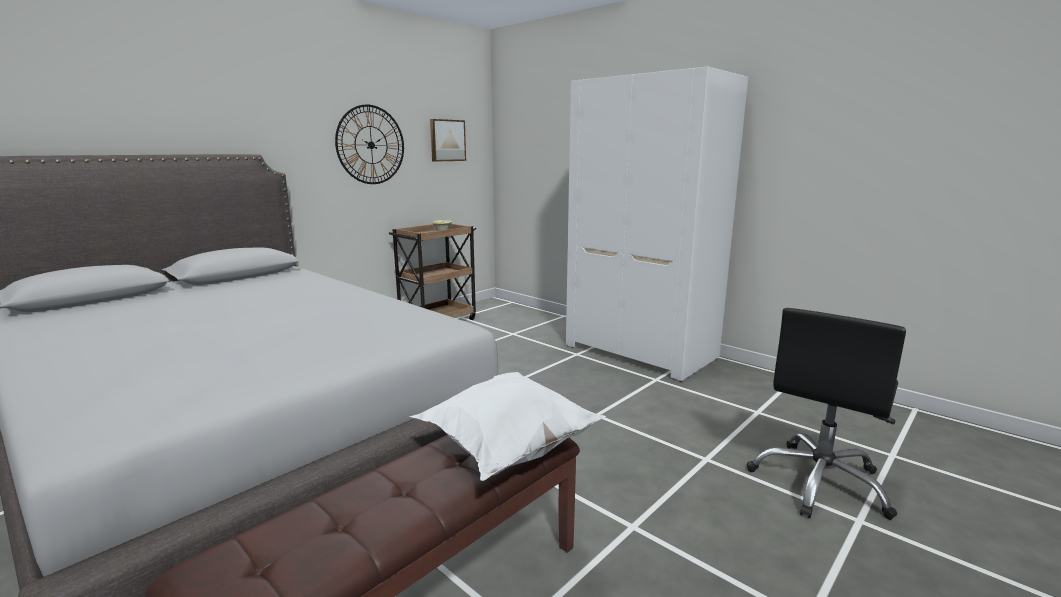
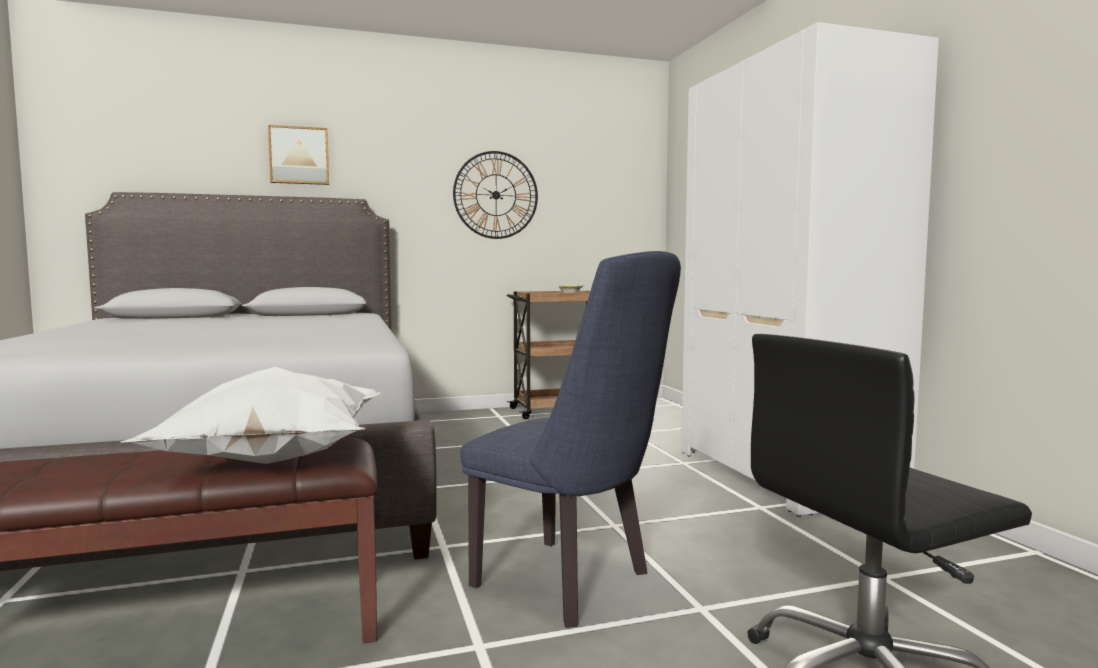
camera: 30 degrees right, 10 degrees down
picture [430,119,466,162] -> picture moved to [268,125,329,185]
none -> blue chair [460,251,681,628]

